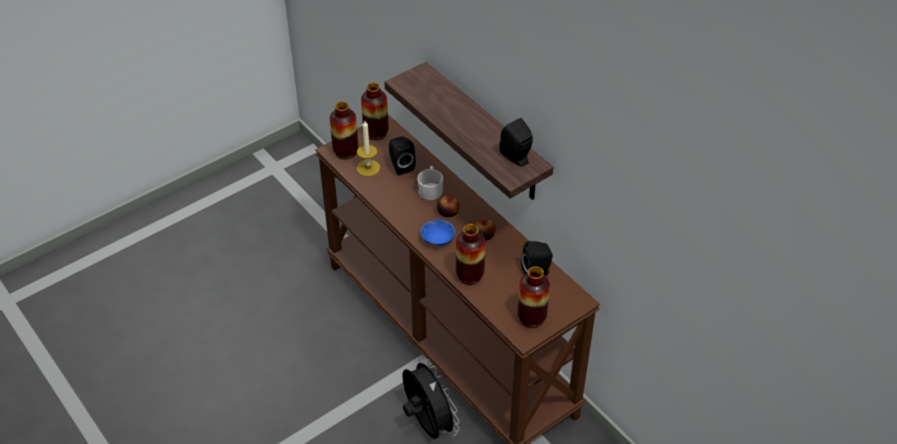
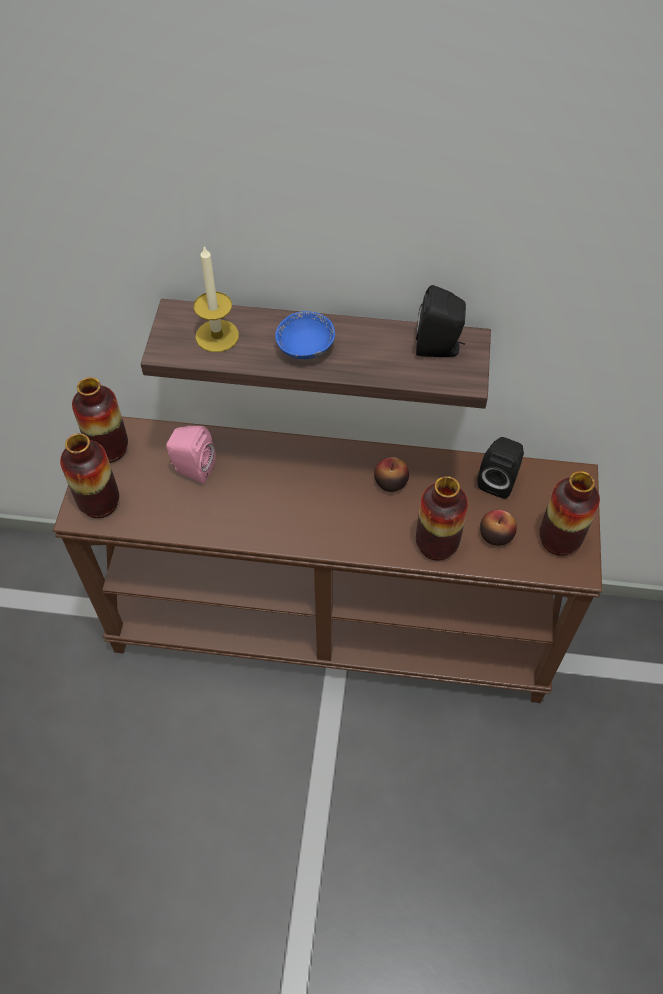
camera: 45 degrees left, 10 degrees up
candle [357,121,380,176] -> candle moved to [194,246,239,352]
black speaker [389,136,416,175] -> pink speaker [166,426,216,484]
black fan [402,357,460,439] -> none
white mug [417,166,443,200] -> none
blue bowl [421,220,455,246] -> blue bowl moved to [275,311,335,359]
apple [437,195,459,217] -> apple moved to [480,510,517,546]

